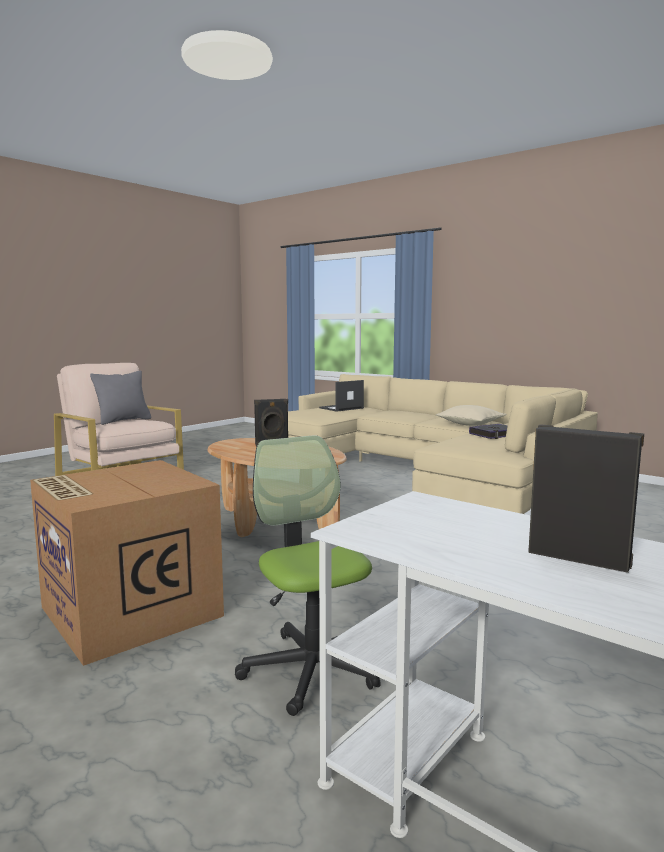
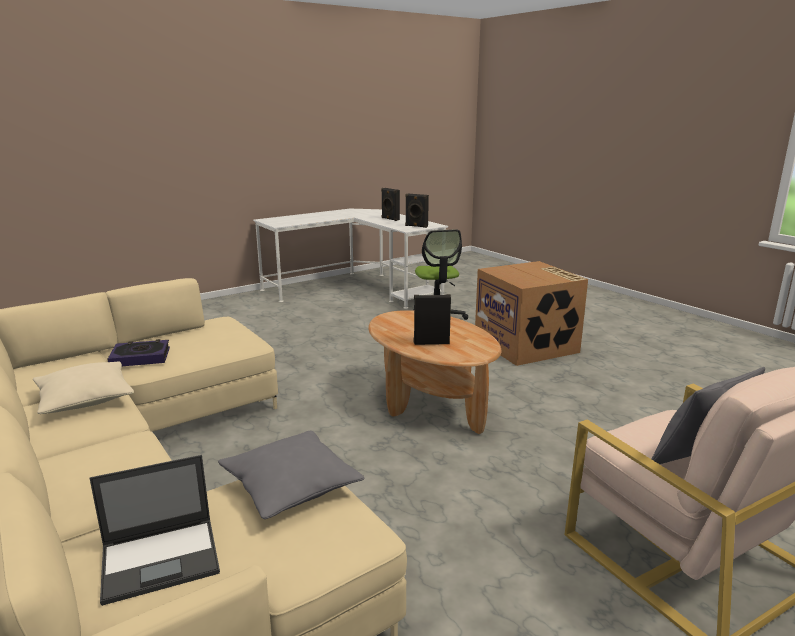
camera: 165 degrees left, 10 degrees up
none -> grey pillow [218,431,364,519]
none -> black speaker [405,194,429,228]

